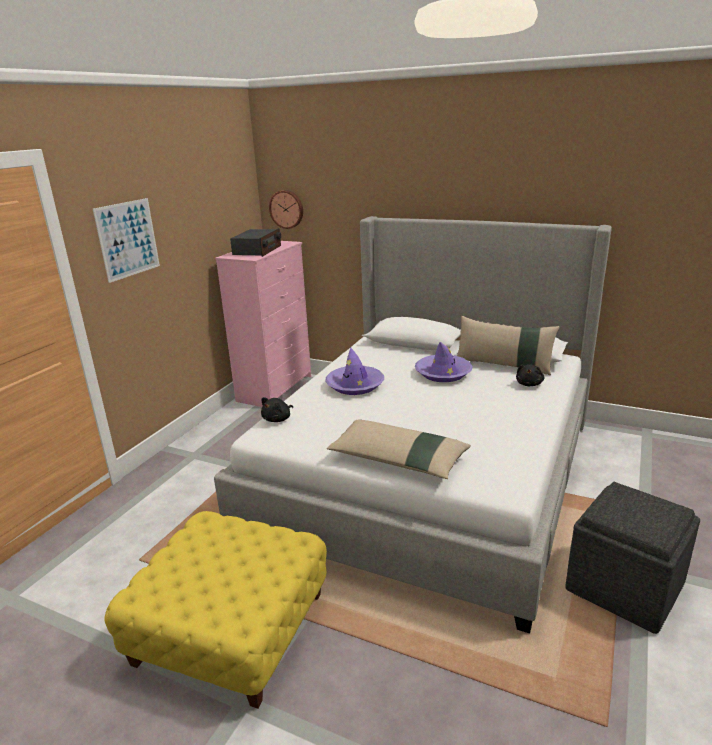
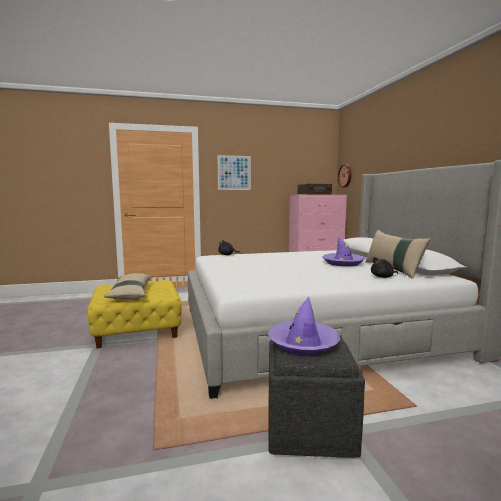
camera: 50 degrees right, 15 degrees down
purple hat [325,347,384,395] -> purple hat moved to [268,297,340,356]
beige pillow [327,420,471,479] -> beige pillow moved to [104,273,151,300]

